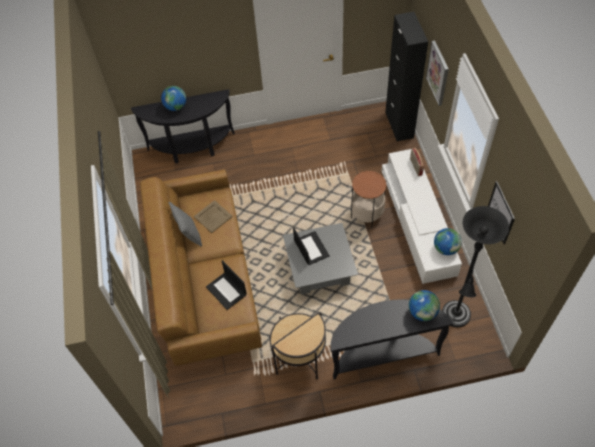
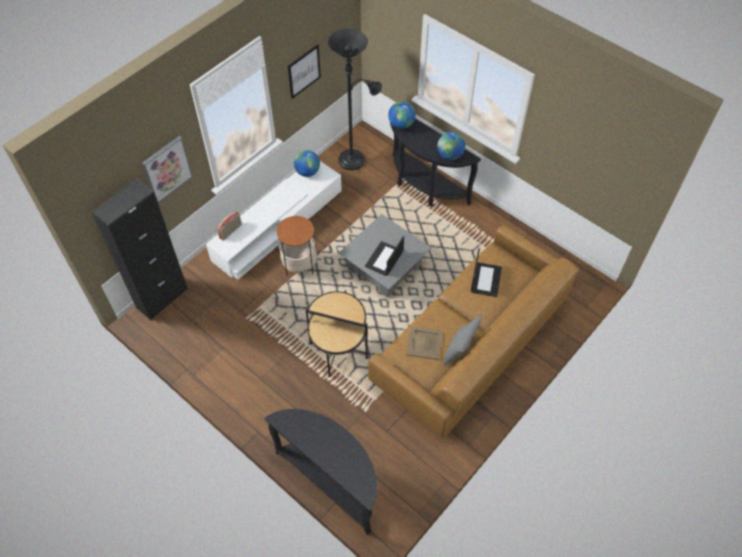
camera: 130 degrees left, 0 degrees up
globe [161,86,186,111] -> globe moved to [437,132,465,160]
side table [269,312,326,379] -> side table moved to [305,290,368,377]

